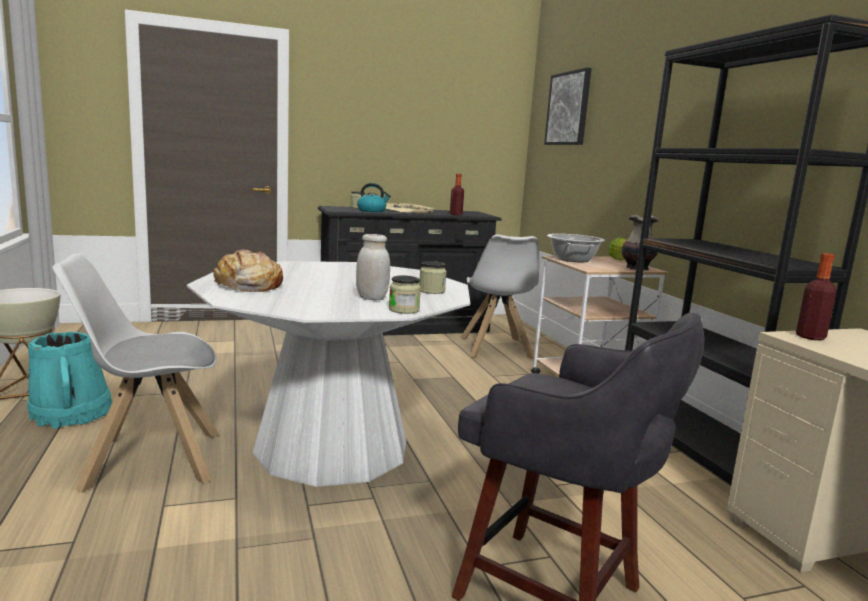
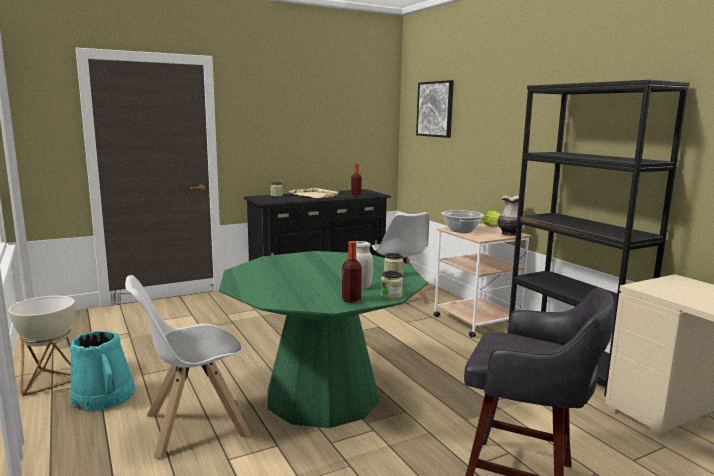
camera: 10 degrees left, 0 degrees up
white dining table [187,261,470,487] -> green dining table [219,251,427,428]
bread [213,250,283,292] -> none
kettle [357,183,391,212] -> none
bottle [796,253,837,340] -> bottle moved to [342,241,362,303]

